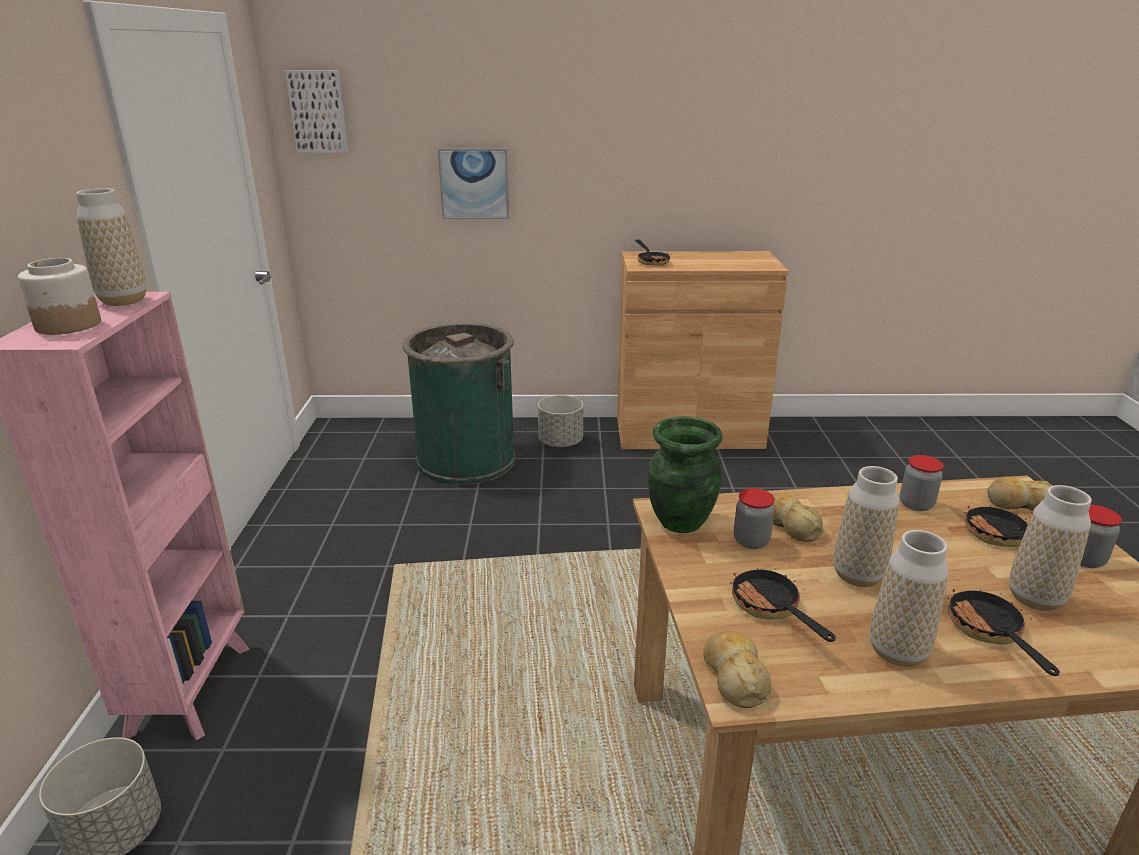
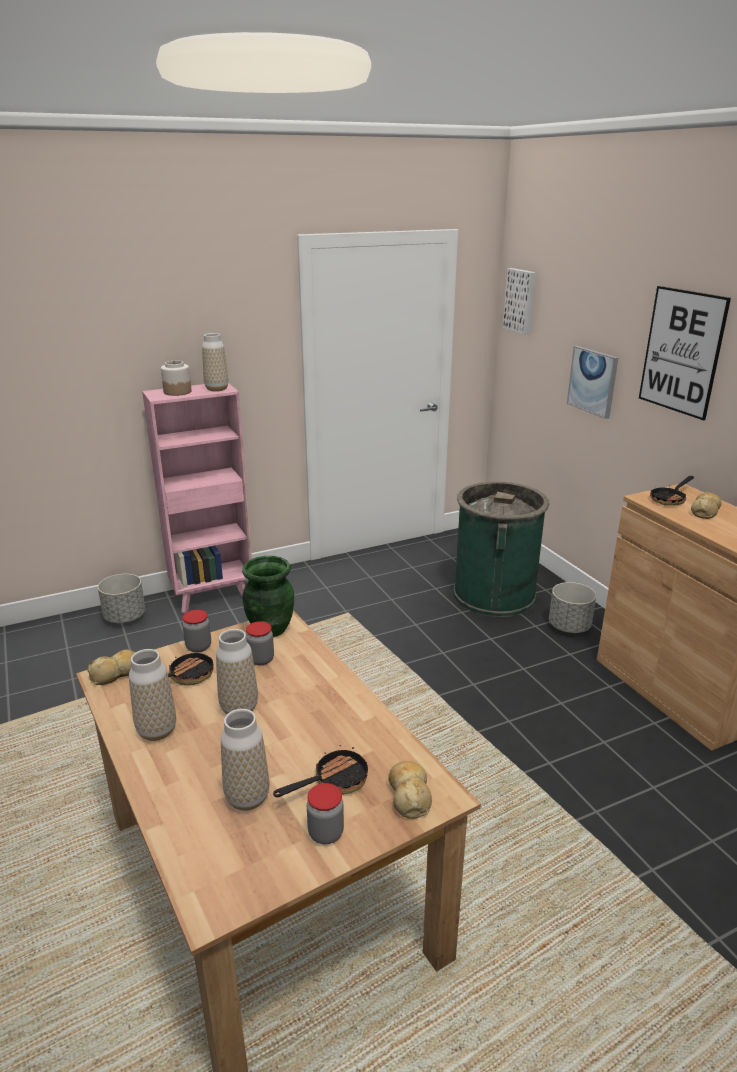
camera: 65 degrees right, 0 degrees up
bread [773,493,824,542] -> bread moved to [691,492,722,519]
jar [900,455,944,511] -> jar moved to [183,610,211,653]
frying pan [947,580,1060,676] -> none
none -> picture [639,286,731,420]

